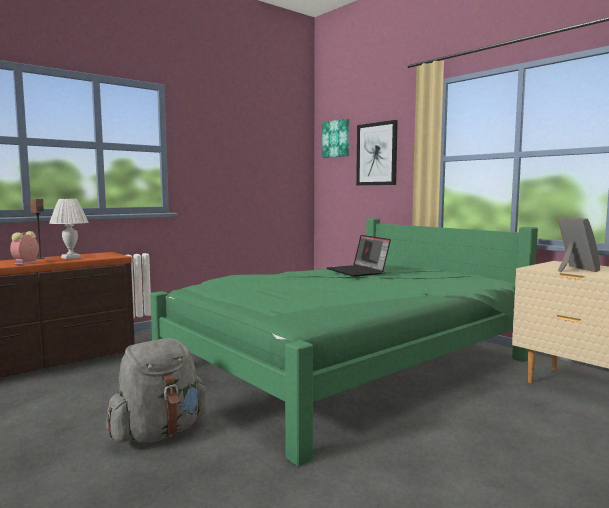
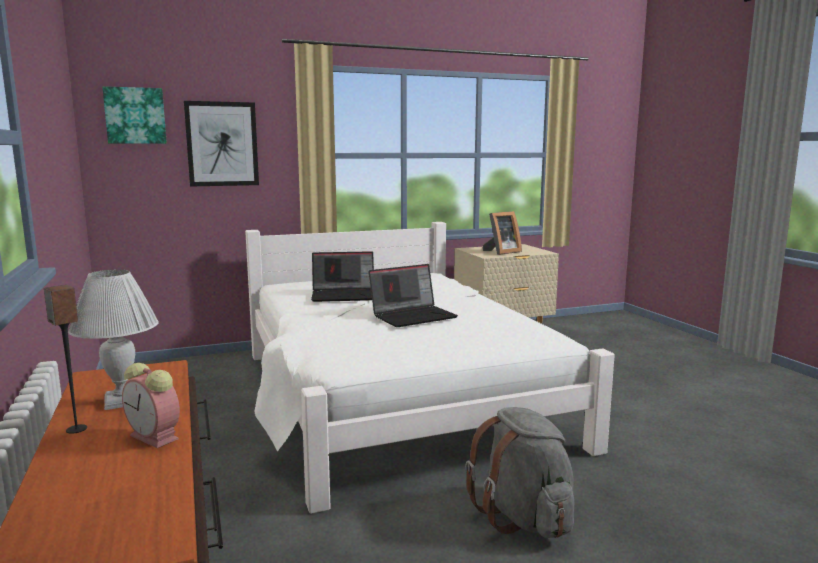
camera: 70 degrees left, 5 degrees up
green bed [150,218,538,466] -> white bed [245,222,615,514]
picture frame [557,217,600,272] -> picture frame turned 135 degrees clockwise [483,211,522,255]
none -> laptop [368,264,458,327]

